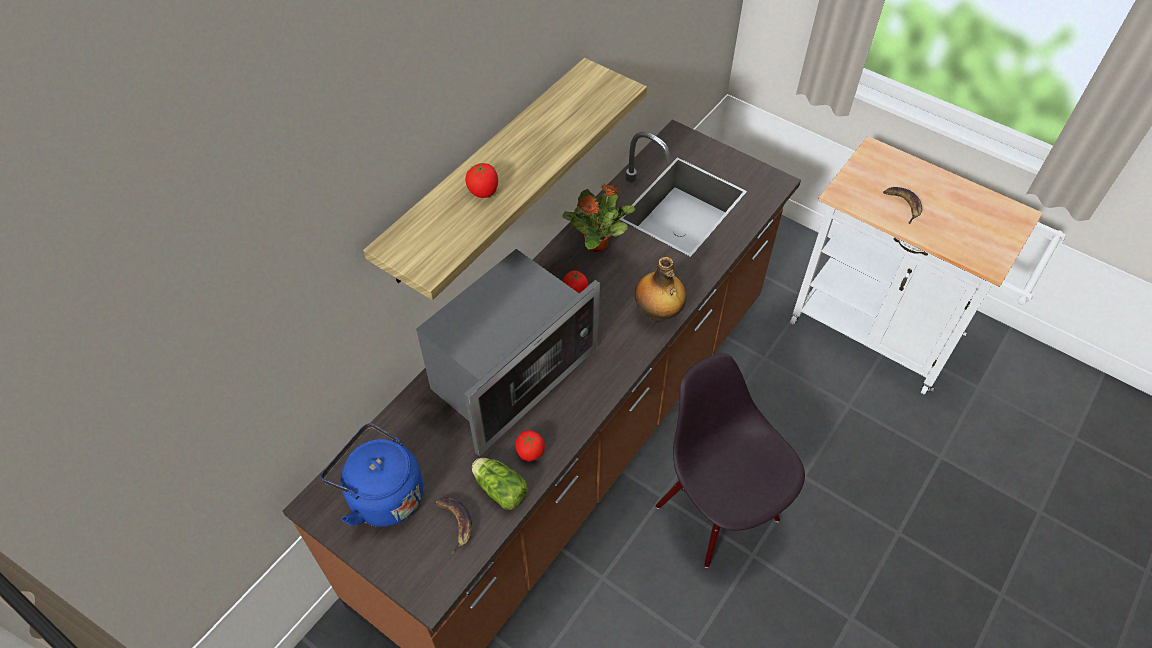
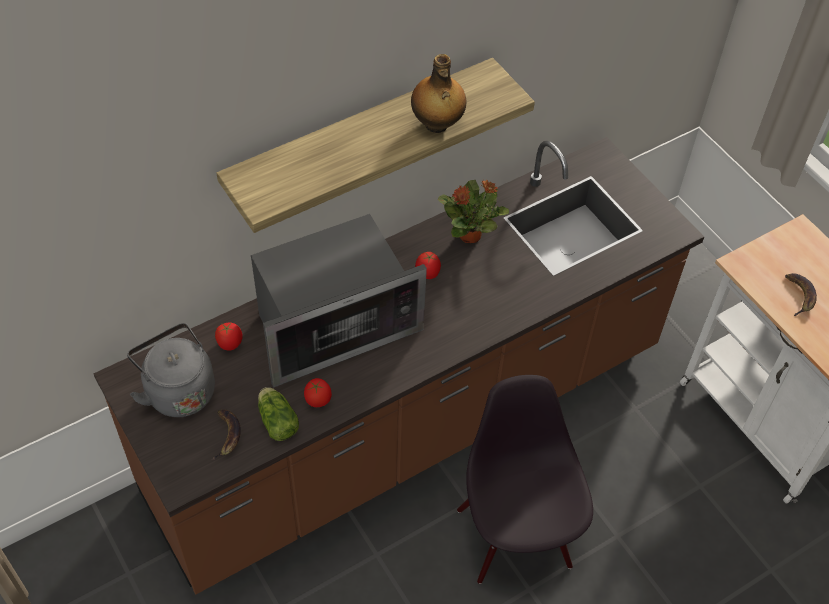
camera: 20 degrees right, 0 degrees up
blue kettle [321,423,423,527] -> grey kettle [127,323,215,417]
tomato [465,162,498,198] -> tomato moved to [215,322,243,351]
bottle [635,257,686,322] -> bottle moved to [411,54,467,133]

